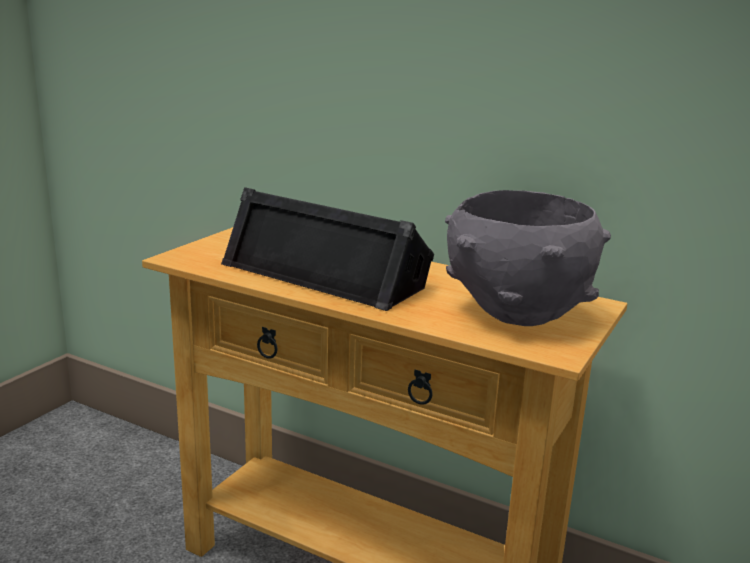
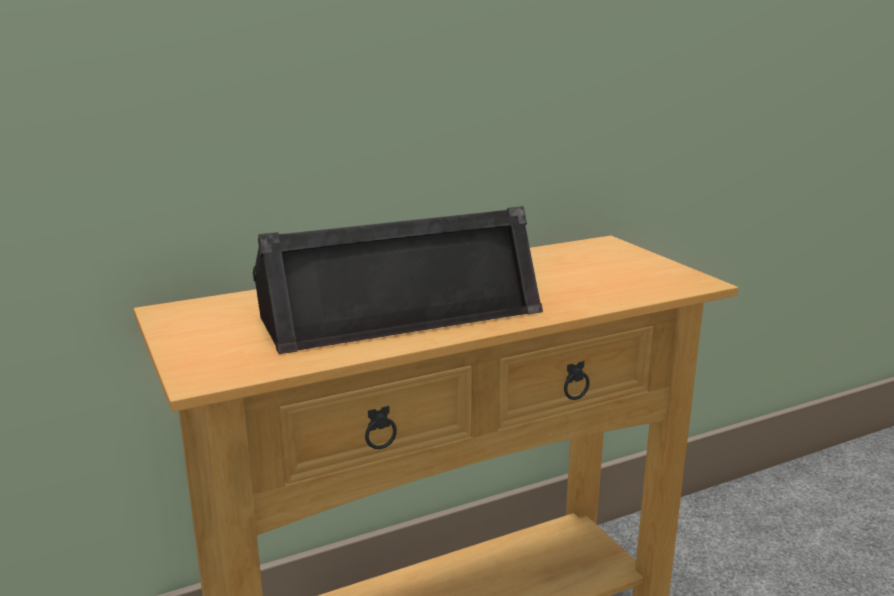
camera: 55 degrees left, 0 degrees up
grey bowl [445,190,611,326] -> none

